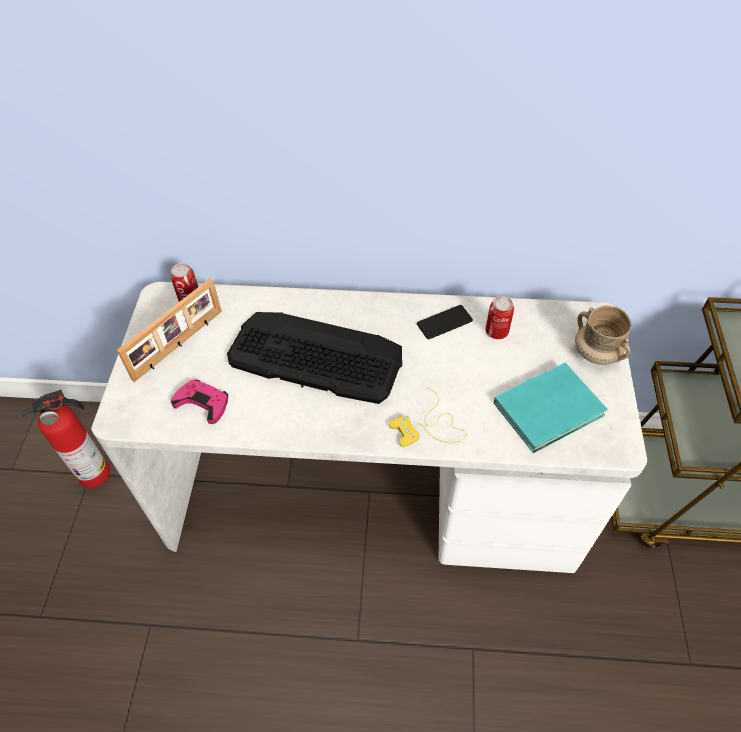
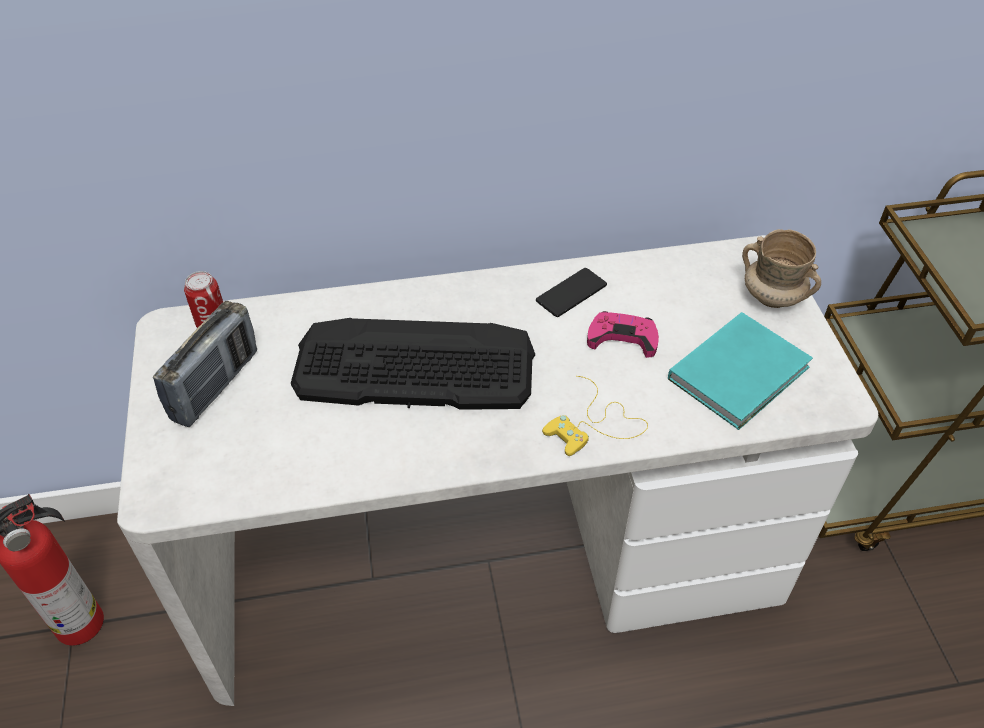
camera: 15 degrees left, 5 degrees down
picture frame [117,279,222,382] -> radio [153,301,257,427]
pink game controller [171,379,229,424] -> pink game controller moved to [587,311,659,358]
can [485,296,514,339] -> none

